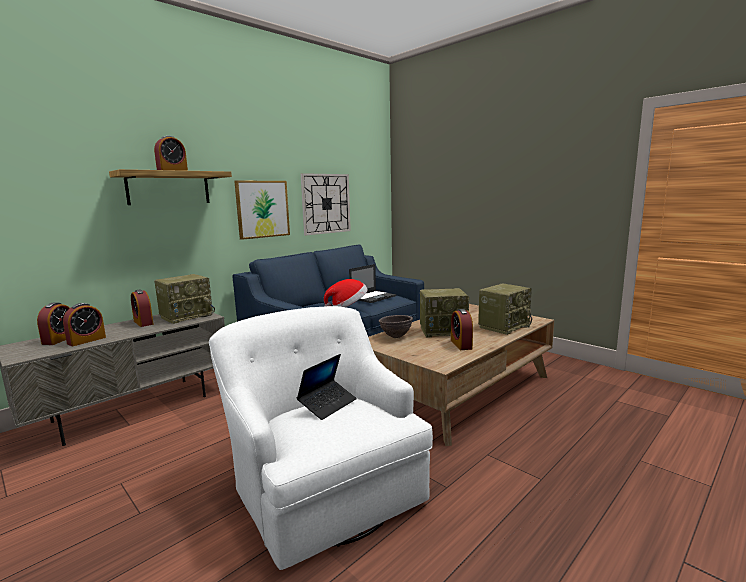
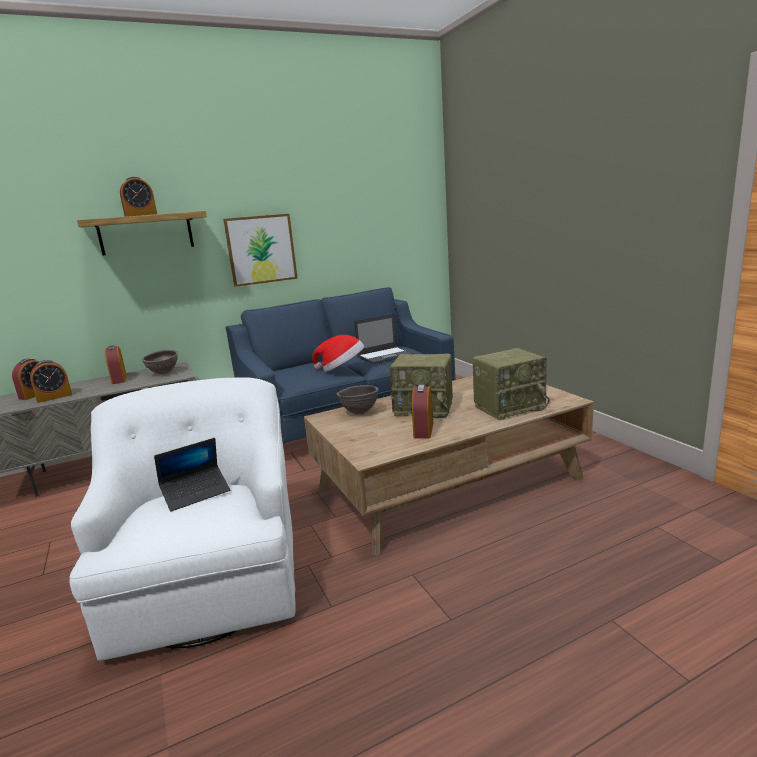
camera: 20 degrees right, 5 degrees up
radio [154,274,215,324] -> brown bowl [142,349,178,374]
wall clock [301,173,351,235] -> none

